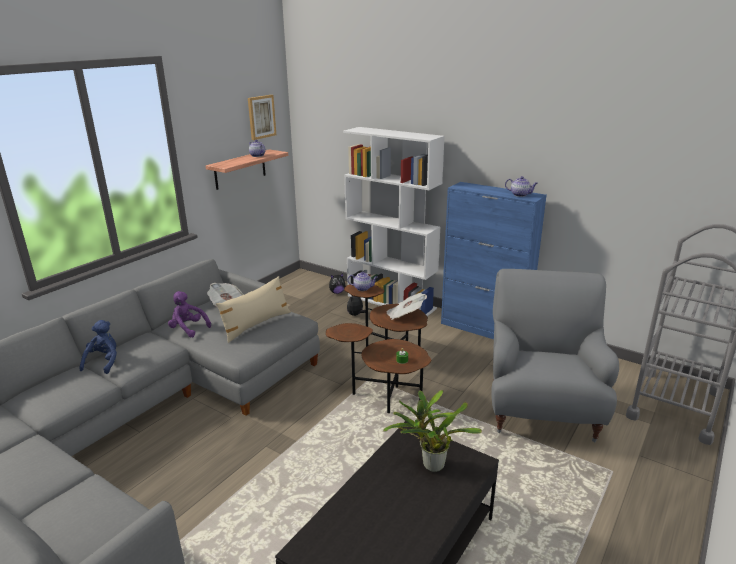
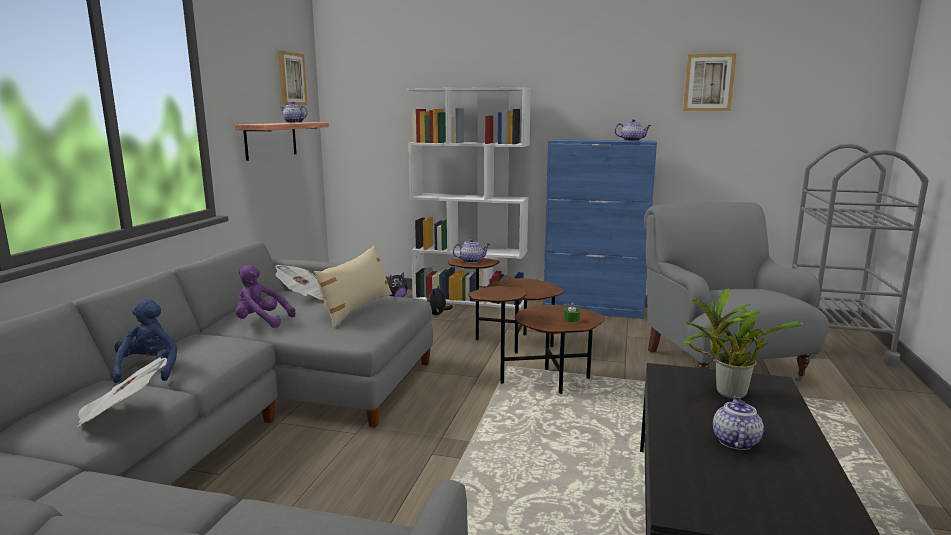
camera: 20 degrees left, 10 degrees down
newspaper [387,293,427,320] -> newspaper moved to [77,357,167,427]
none -> picture [683,53,736,111]
none -> teapot [713,395,764,450]

